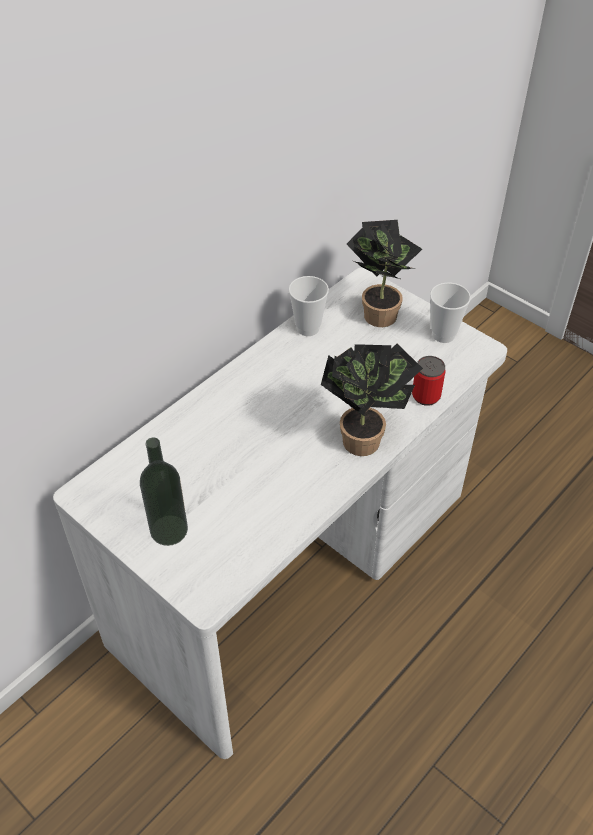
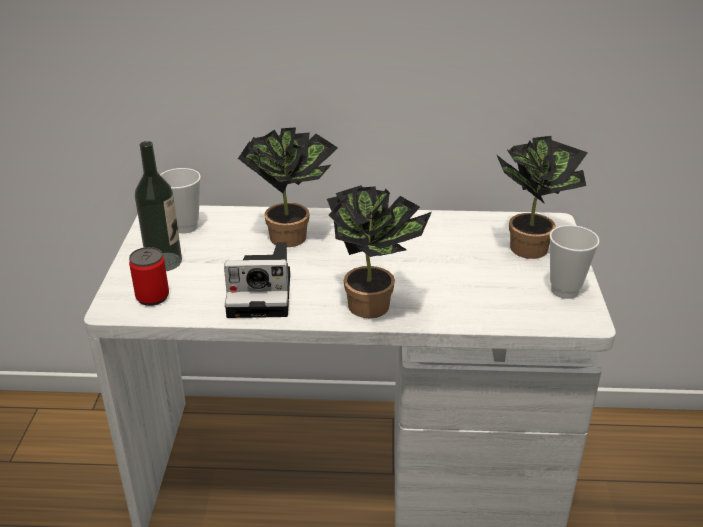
camera: 50 degrees right, 15 degrees down
cup [289,276,329,336] -> cup moved to [160,168,201,234]
can [412,356,446,406] -> can moved to [129,247,169,306]
none -> camera [224,242,290,318]
none -> potted plant [238,127,338,247]

